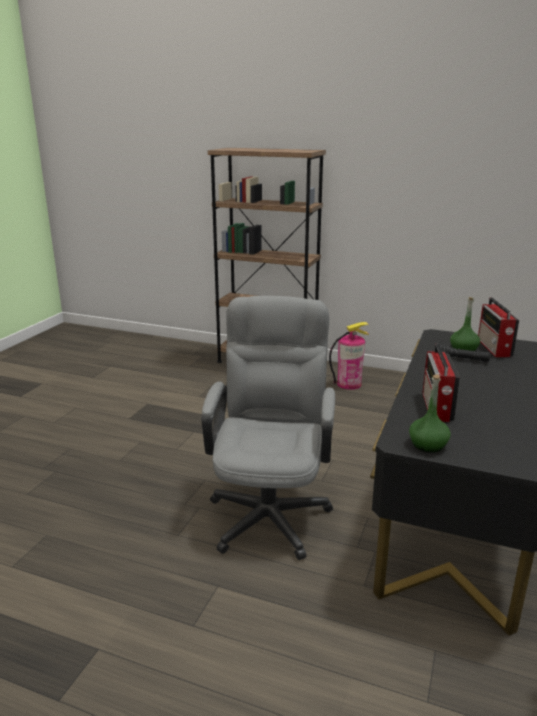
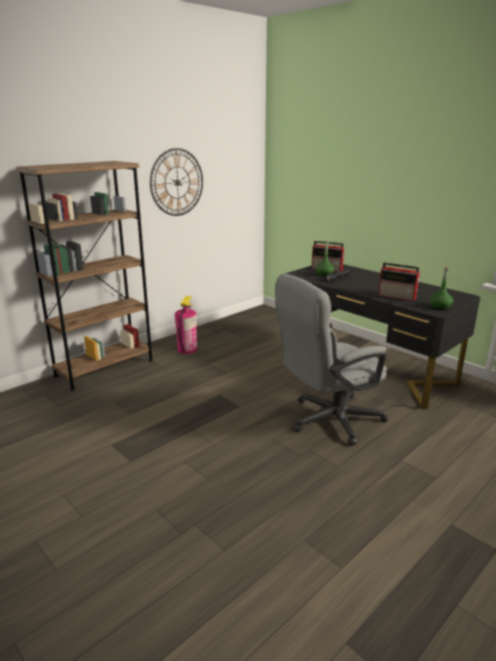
camera: 65 degrees left, 0 degrees up
grey office chair [201,296,335,560] -> grey office chair turned 60 degrees counterclockwise [275,274,388,445]
none -> wall clock [150,148,203,216]

